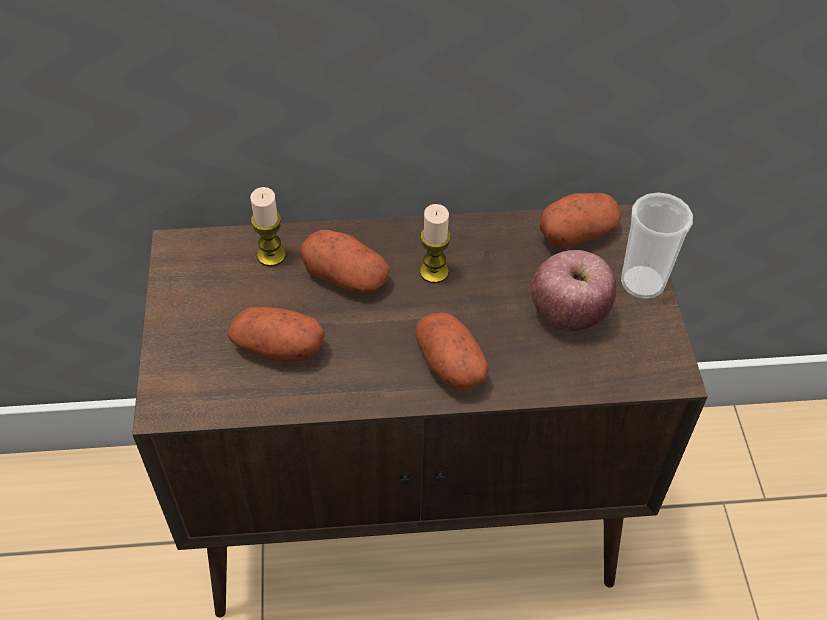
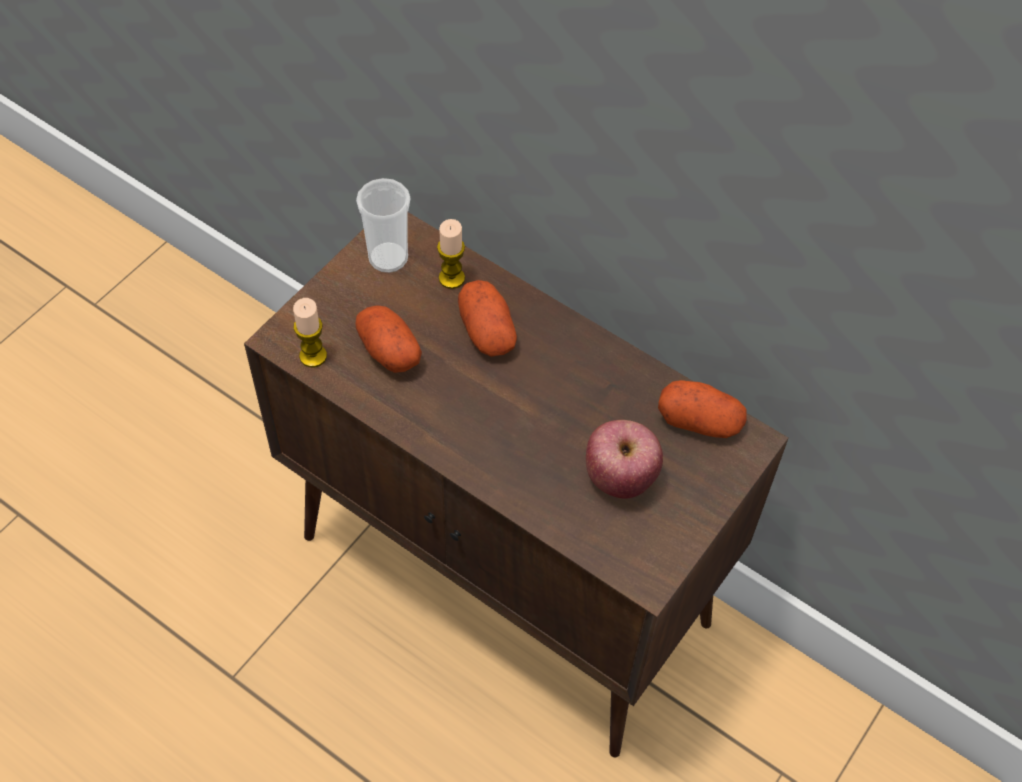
camera: 40 degrees right, 5 degrees up
potato [416,312,489,390] -> none
candle [420,204,451,283] -> candle moved to [293,298,327,367]
cup [621,192,693,299] -> cup moved to [356,178,411,273]

